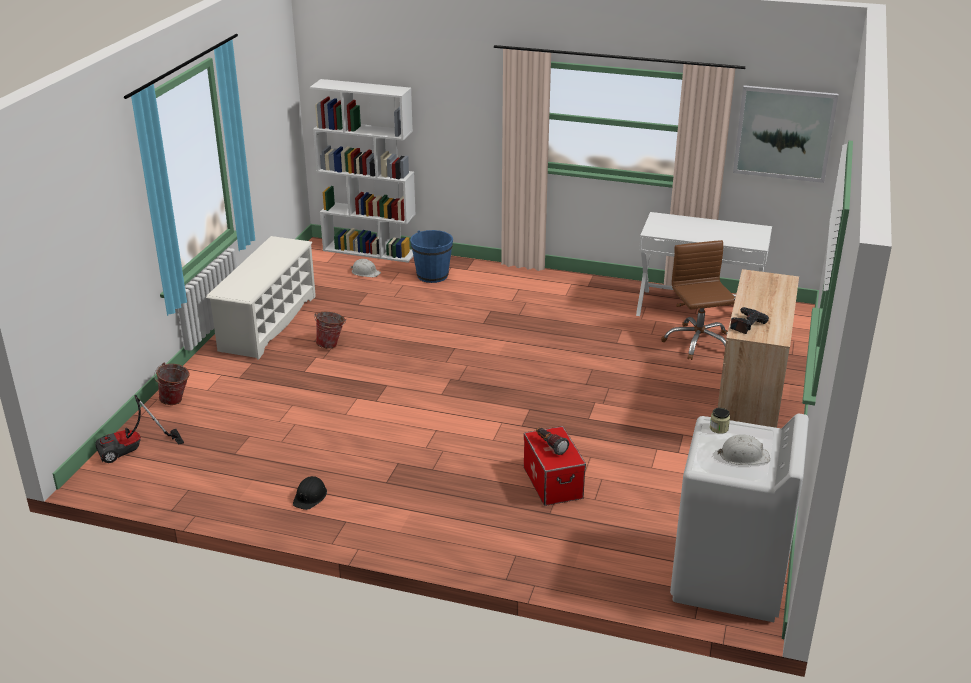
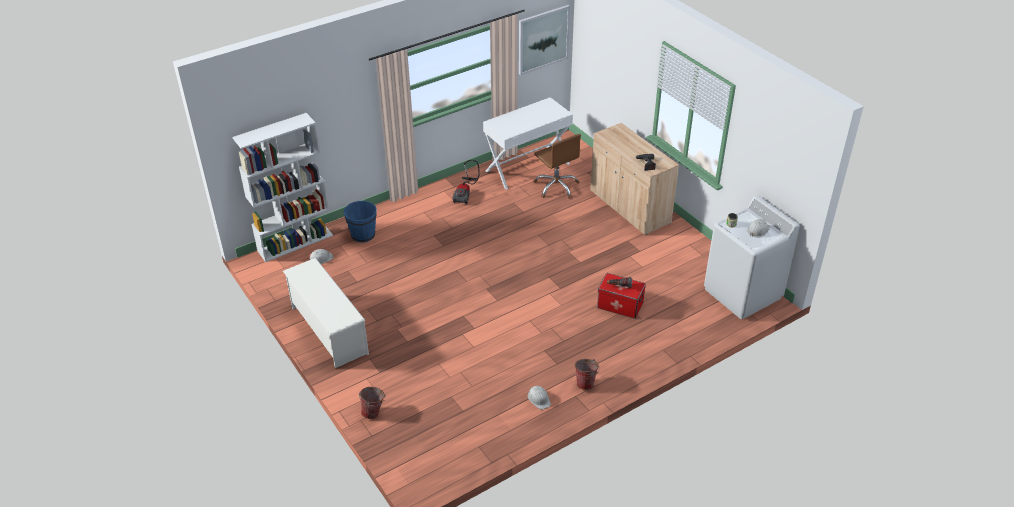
camera: 50 degrees left, 10 degrees up
vacuum cleaner [95,395,184,463] -> vacuum cleaner moved to [452,160,480,204]
black hard hat [293,476,327,510] -> white hard hat [528,386,551,410]
bucket [314,312,346,349] -> bucket moved to [575,359,600,390]
brown office chair [661,240,736,360] -> brown office chair turned 150 degrees counterclockwise [533,134,581,198]

